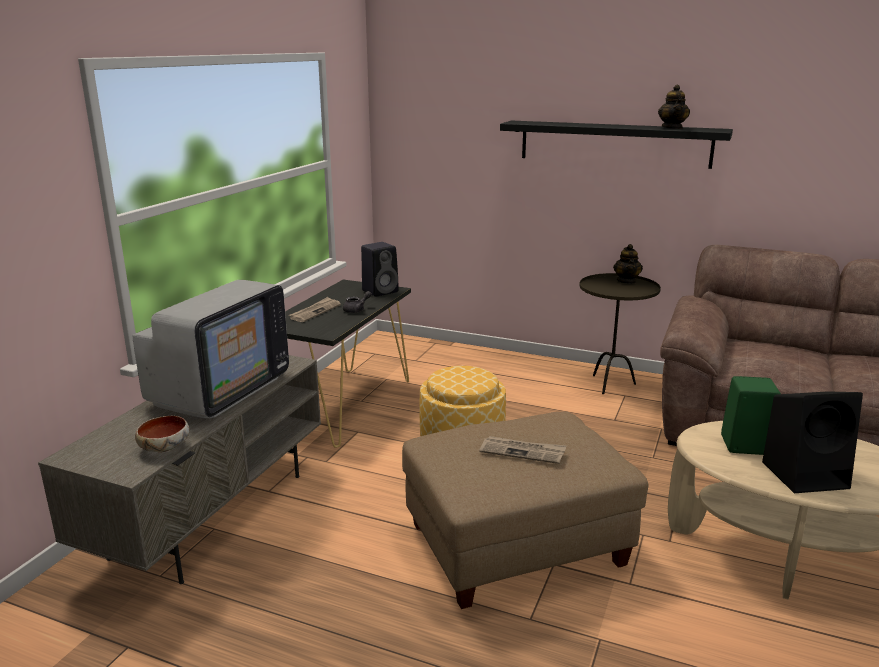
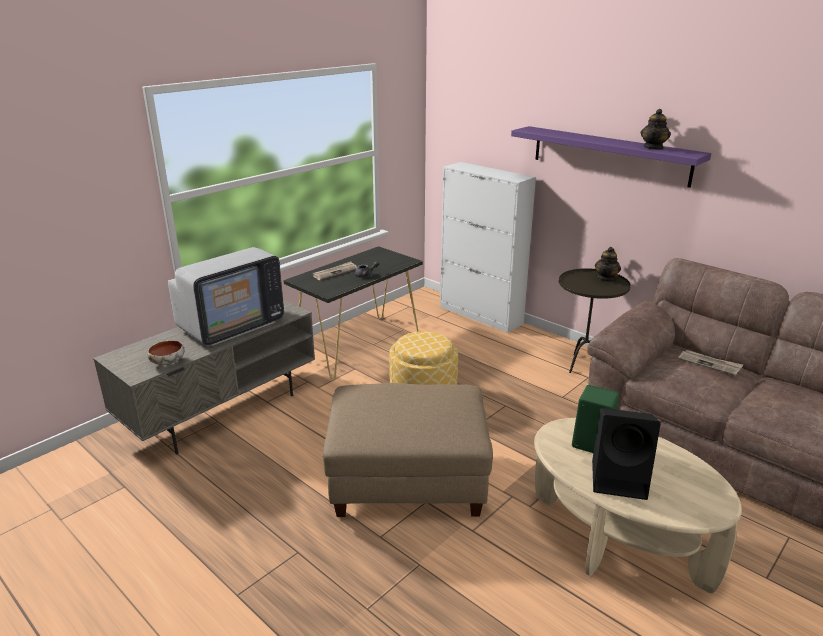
camera: 20 degrees right, 5 degrees up
black speaker [361,242,399,297] -> none
newspaper [479,436,567,464] -> newspaper moved to [678,350,743,376]
black shelf [500,121,733,169] -> purple shelf [511,126,711,188]
none -> white cabinet [440,162,536,333]

